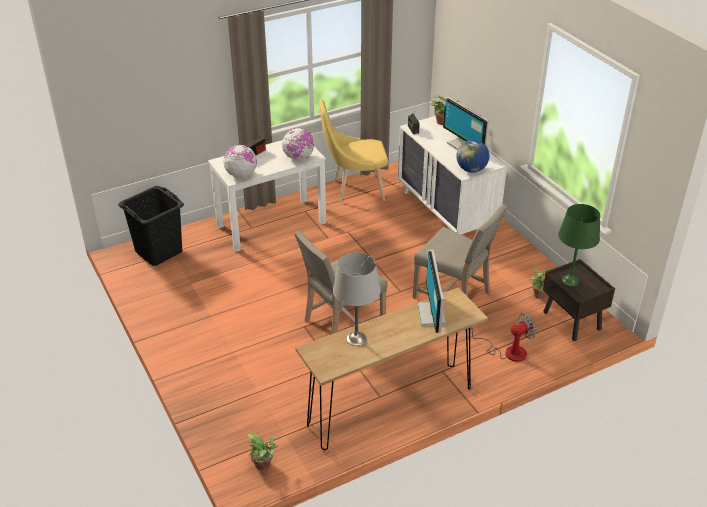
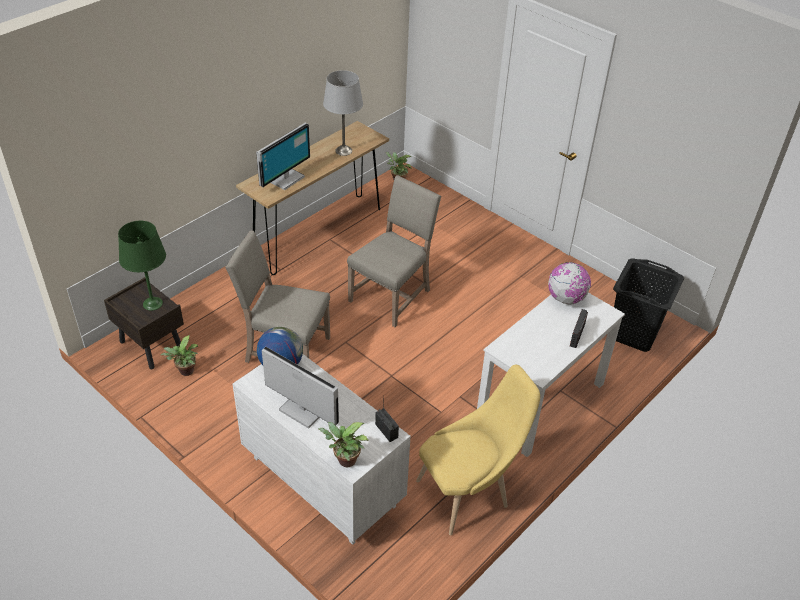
camera: 160 degrees right, 5 degrees up
globe [282,128,314,160] -> none
monitor [418,250,446,333] -> monitor turned 60 degrees clockwise [256,123,310,190]
fan [468,313,537,362] -> none

